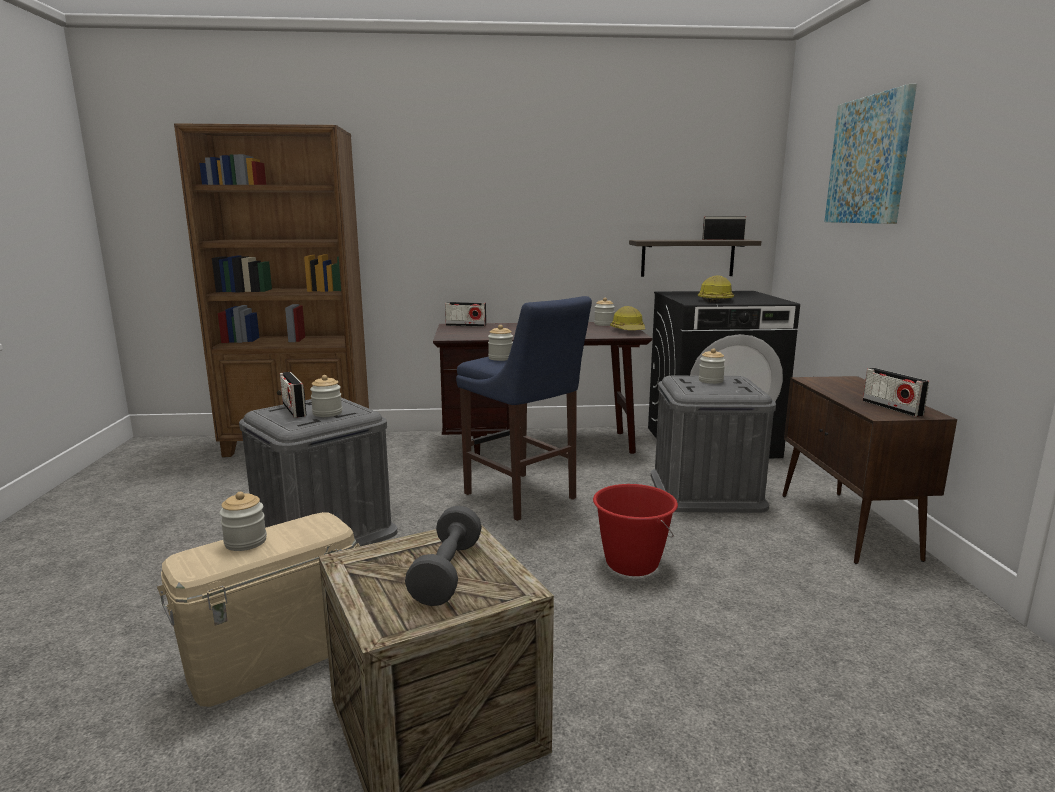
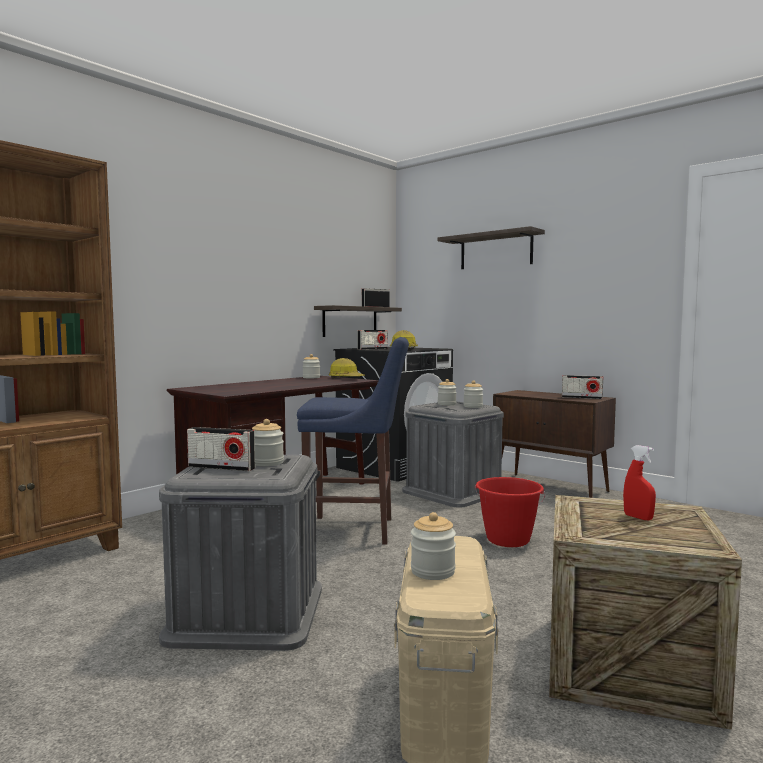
camera: 45 degrees left, 10 degrees down
grey dumbbell [405,506,482,606] -> red spray bottle [623,445,656,520]
radio [445,302,486,327] -> radio moved to [357,330,388,350]
jar [488,325,513,361] -> jar moved to [463,381,483,408]
picture [824,84,917,224] -> shelf [438,226,545,269]

